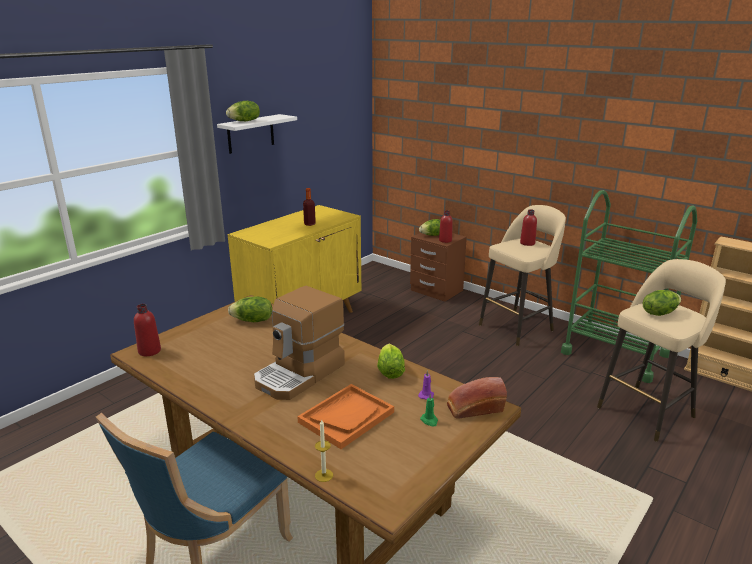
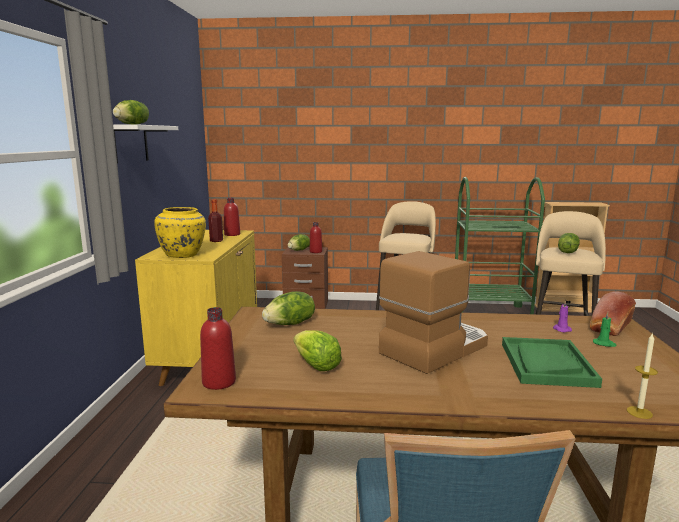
camera: 35 degrees left, 10 degrees down
coffee machine [254,286,345,400] -> coffee machine turned 135 degrees counterclockwise [379,251,488,374]
orange tray [297,384,394,449] -> green tray [502,337,602,388]
lettuce [377,344,405,379] -> lettuce moved to [293,330,342,371]
red bottle [520,209,537,246] -> red bottle moved to [224,198,240,236]
none -> yellow vase [154,207,206,258]

